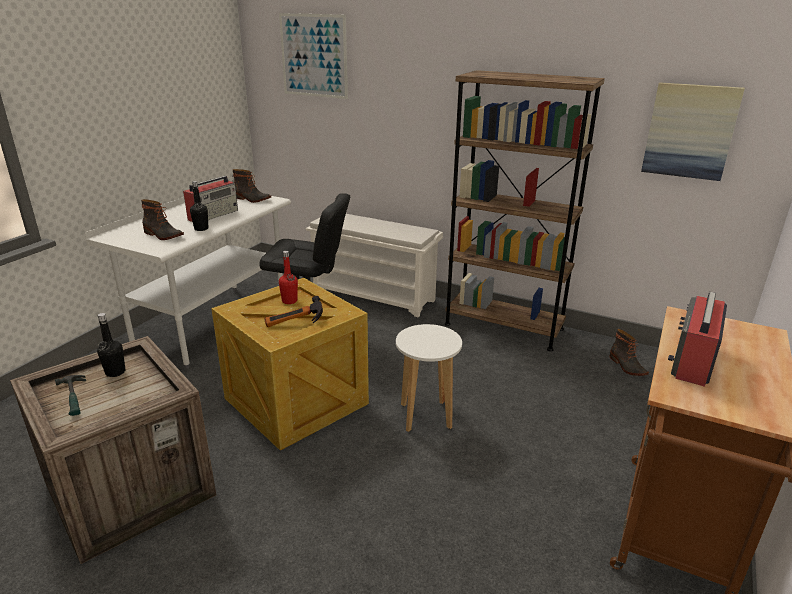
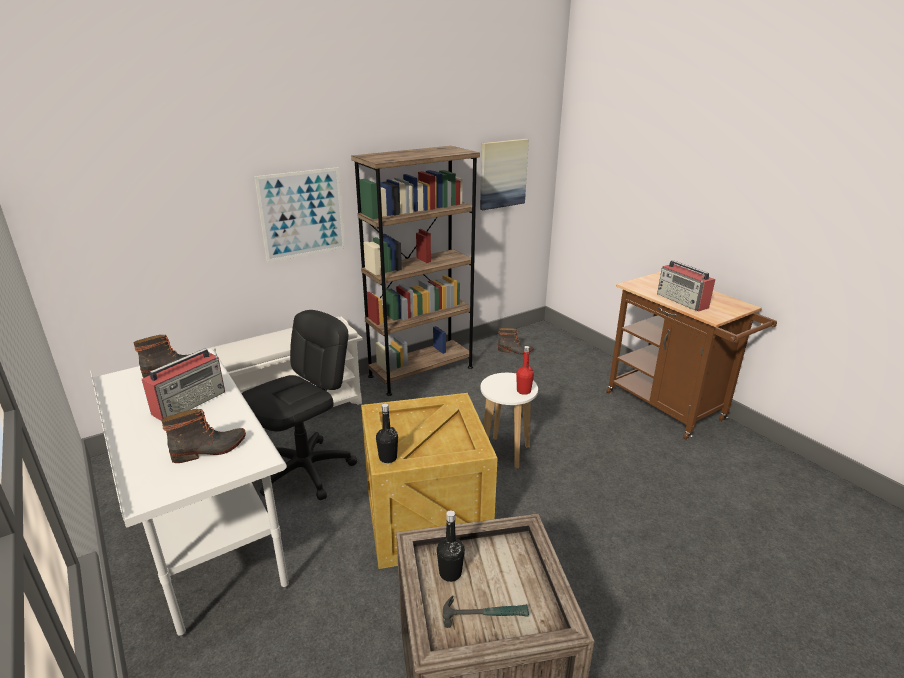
camera: 60 degrees left, 0 degrees up
radio [183,175,238,222] -> radio turned 60 degrees clockwise [142,348,225,421]
black bottle [190,181,208,231] -> black bottle moved to [376,403,398,463]
hammer [264,296,323,327] -> none
picture [279,13,348,99] -> picture moved to [254,167,345,262]
red bottle [279,251,298,304] -> red bottle moved to [516,346,534,395]

